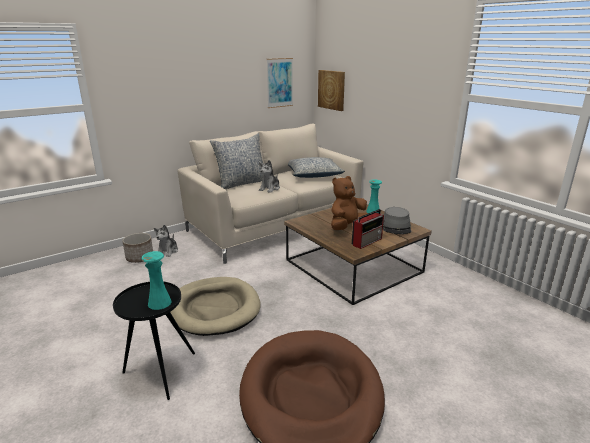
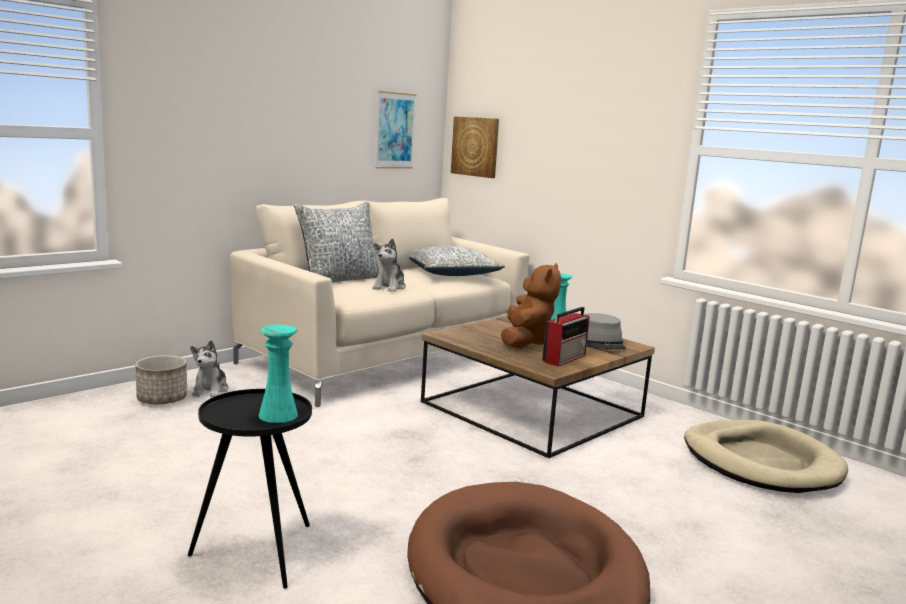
camera: 10 degrees left, 10 degrees down
beige dog bed [170,277,261,336] -> beige dog bed moved to [684,420,848,493]
brown plush toy [331,176,368,230] -> brown plush toy turned 150 degrees clockwise [501,263,561,348]

